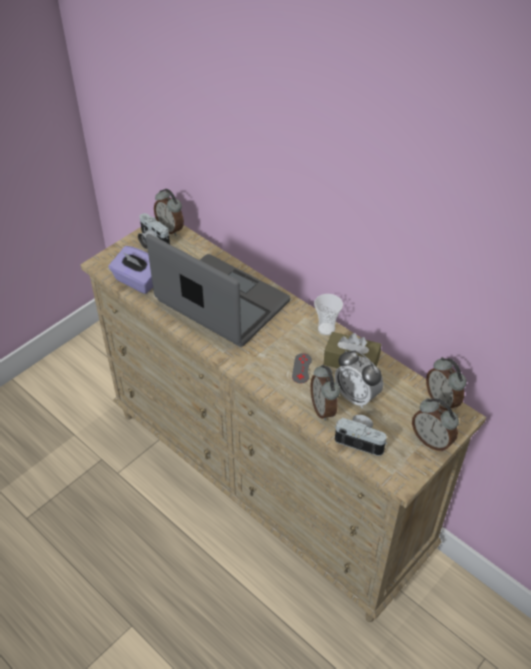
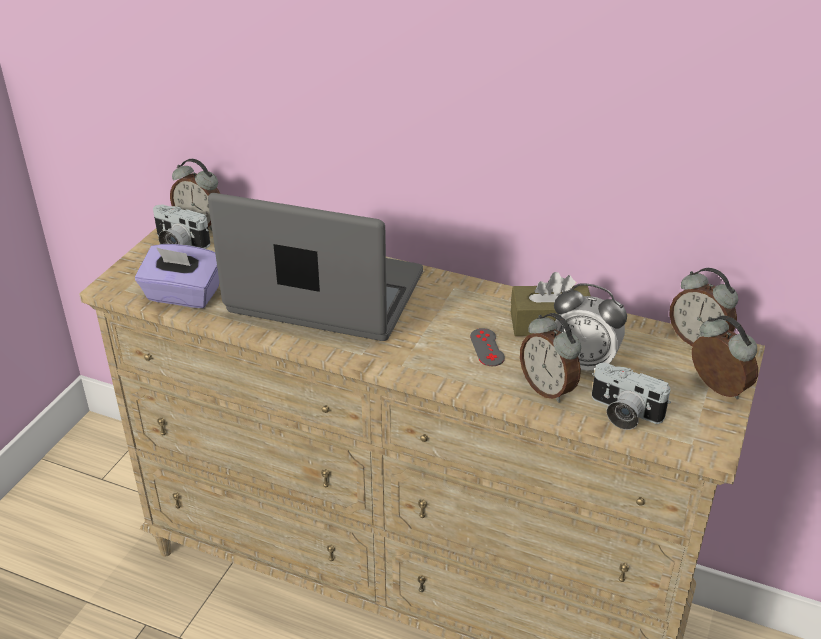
camera: 20 degrees left, 10 degrees down
cup [314,294,343,335] -> none
camera [335,415,388,456] -> camera turned 150 degrees counterclockwise [592,363,671,430]
alarm clock [412,398,459,452] -> alarm clock turned 150 degrees counterclockwise [692,315,758,399]

